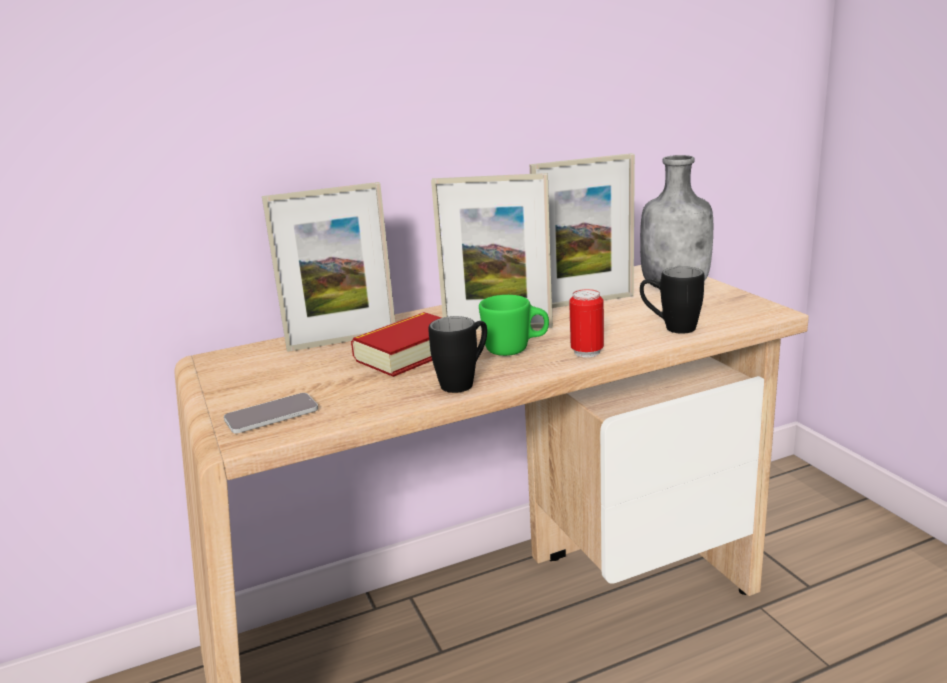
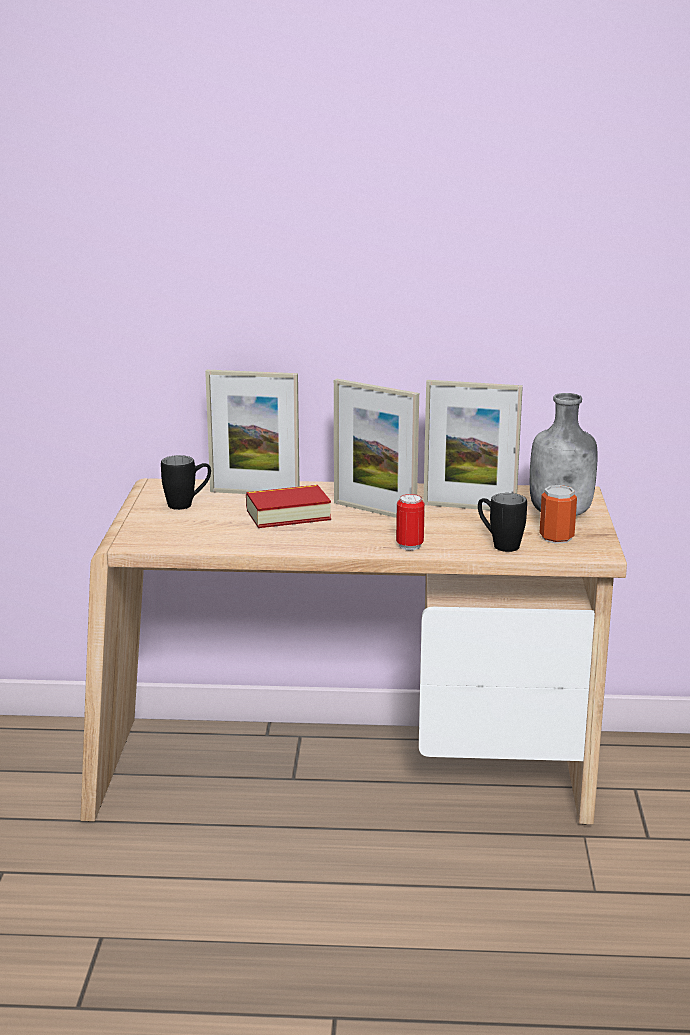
camera: 25 degrees right, 0 degrees up
phone [224,393,318,433] -> none
black mug [428,316,487,393] -> black mug moved to [161,455,211,510]
green mug [479,295,549,356] -> none
none -> can [539,485,577,544]

